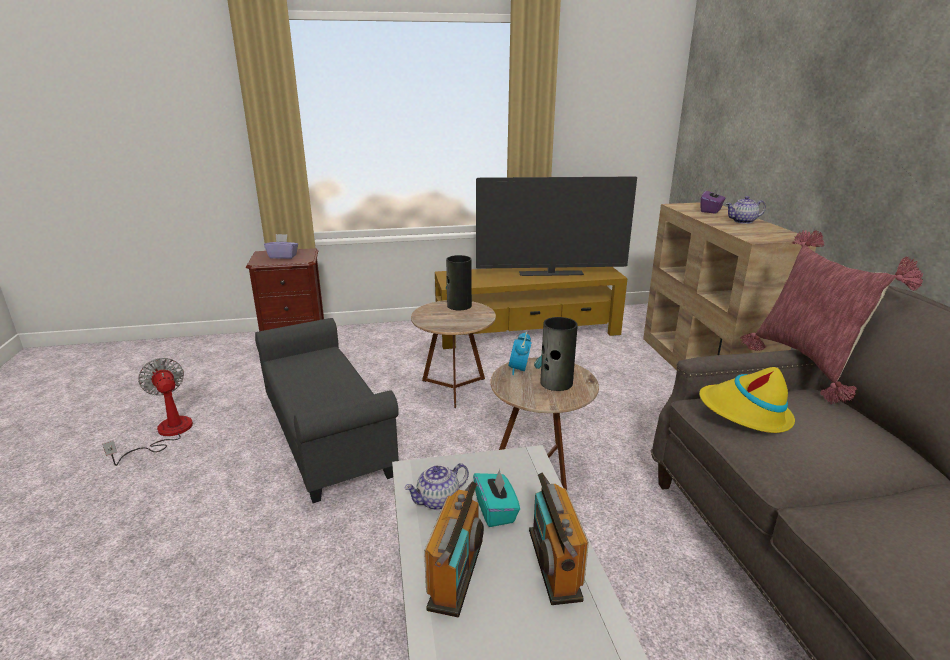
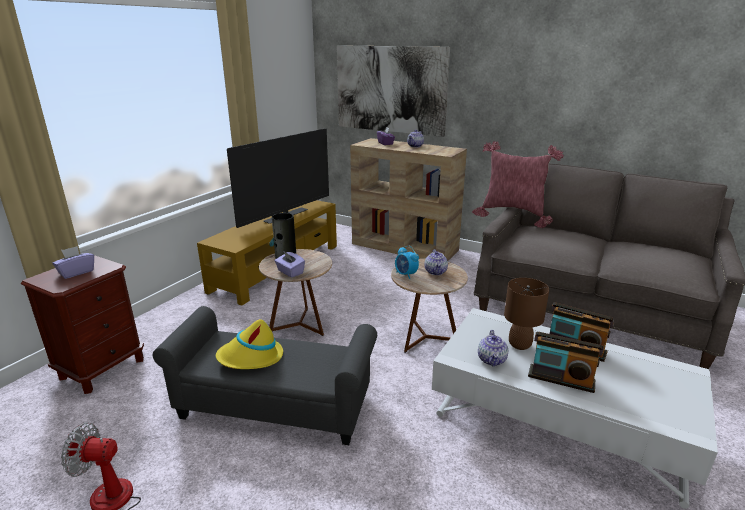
camera: 50 degrees left, 0 degrees up
radio [424,481,484,617] -> radio turned 150 degrees clockwise [528,332,604,393]
turquoise tissue box [473,469,520,527] -> brown table lamp [504,278,549,350]
vase [534,317,578,391] -> teapot [425,249,448,275]
yellow hat [699,367,795,433] -> yellow hat moved to [216,319,283,369]
none -> purple tissue box [275,251,305,277]
none -> picture [337,45,450,137]

